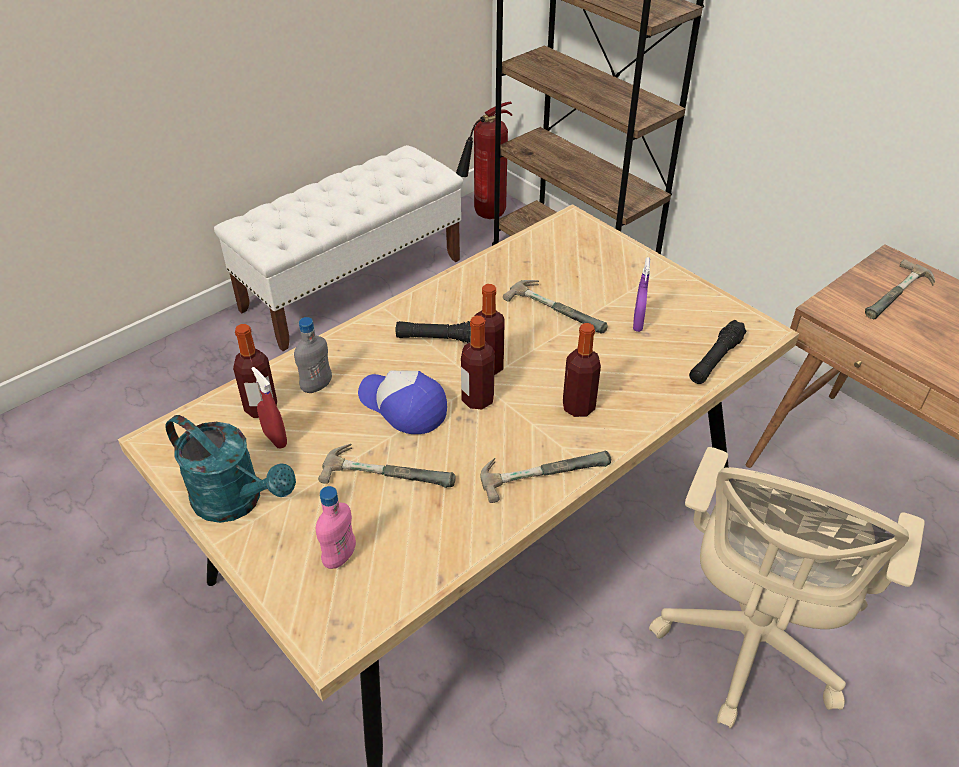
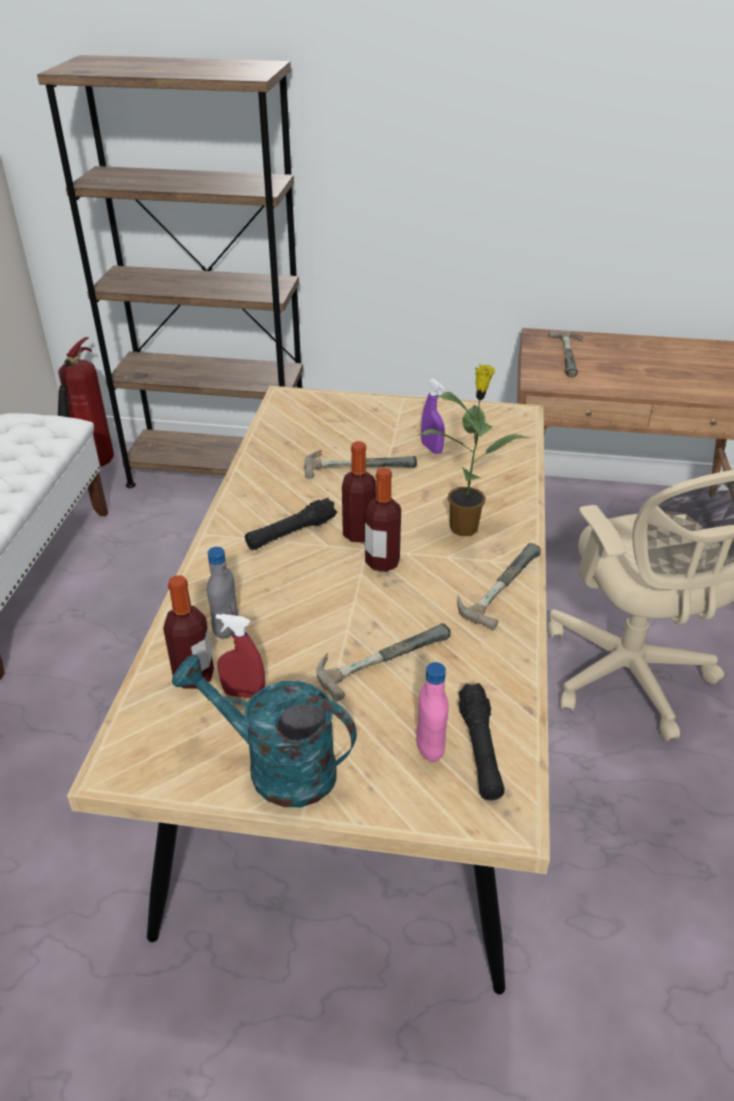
camera: 40 degrees left, 5 degrees down
turquoise watering can [165,415,296,523] -> turquoise watering can turned 150 degrees counterclockwise [172,654,357,807]
cap [358,371,447,434] -> none
bottle [563,323,601,417] -> potted plant [418,364,532,536]
black flashlight [689,320,747,384] -> black flashlight moved to [459,683,504,800]

